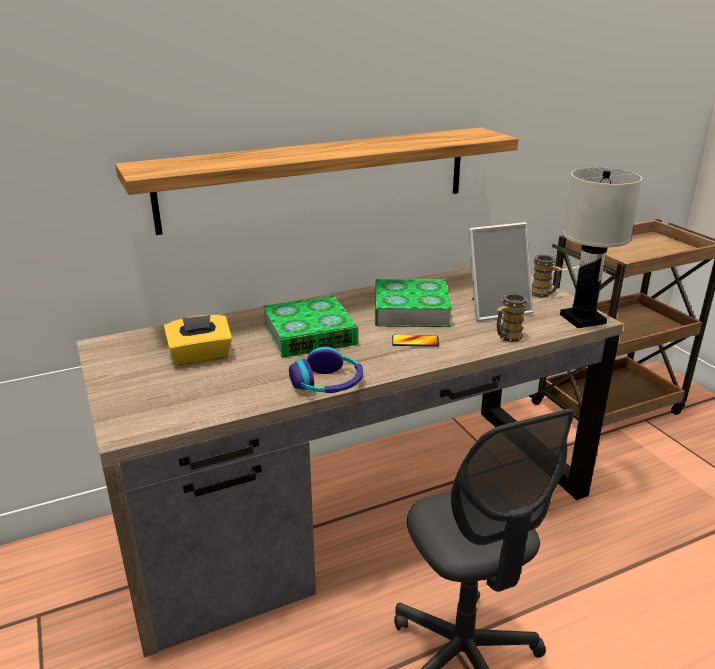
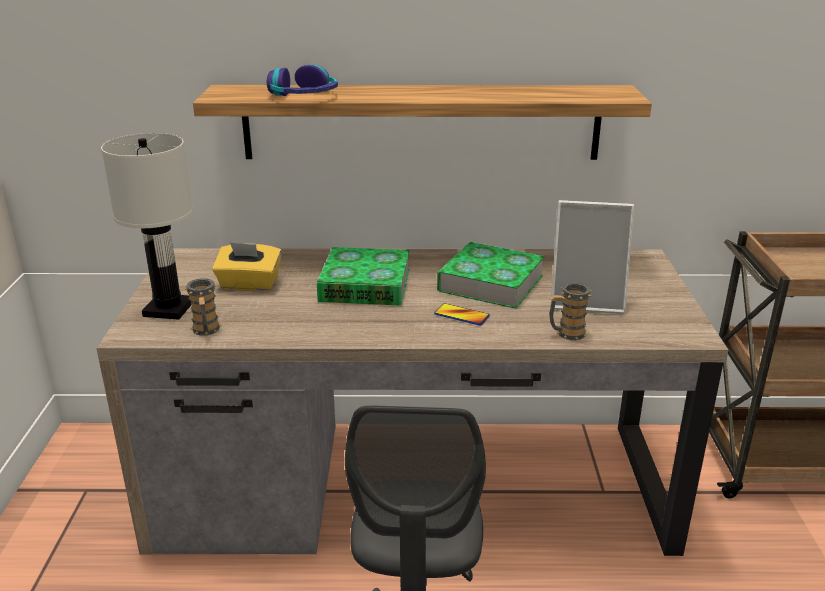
camera: 25 degrees right, 0 degrees up
headphones [289,346,363,393] -> headphones moved to [267,64,338,96]
mug [532,255,562,298] -> mug moved to [184,278,222,336]
white table lamp [560,167,642,328] -> white table lamp moved to [101,133,193,320]

